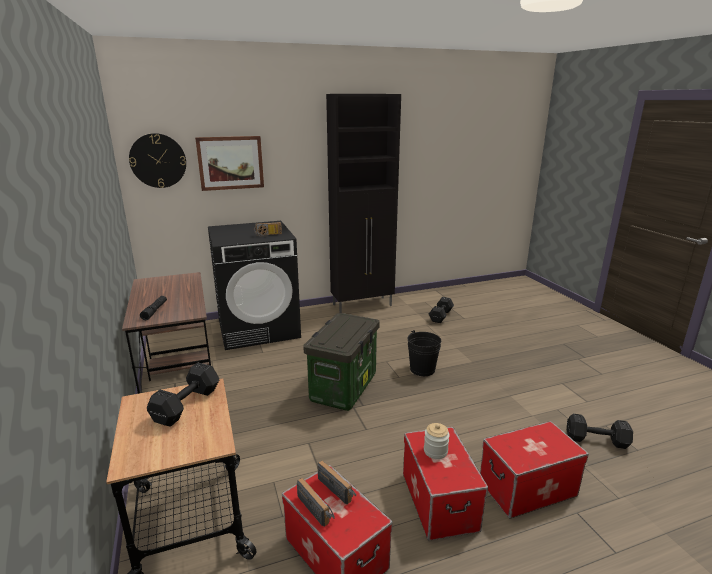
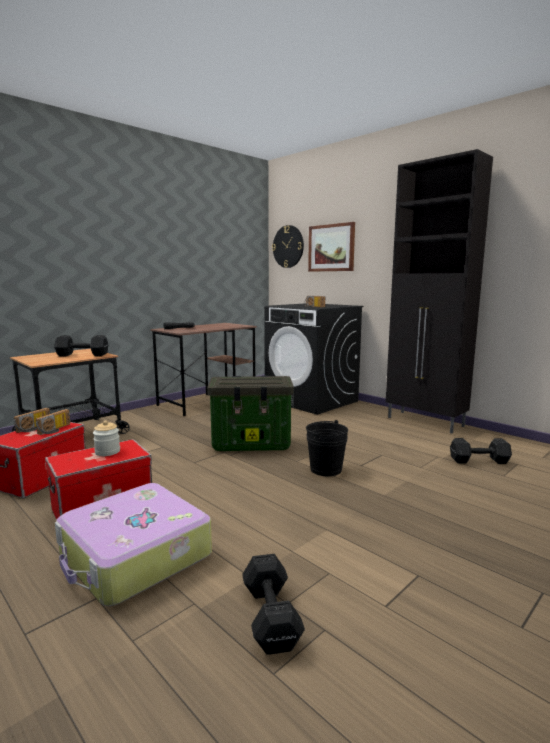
camera: 65 degrees right, 10 degrees down
storage box [480,421,589,518] -> suitcase [55,483,212,606]

